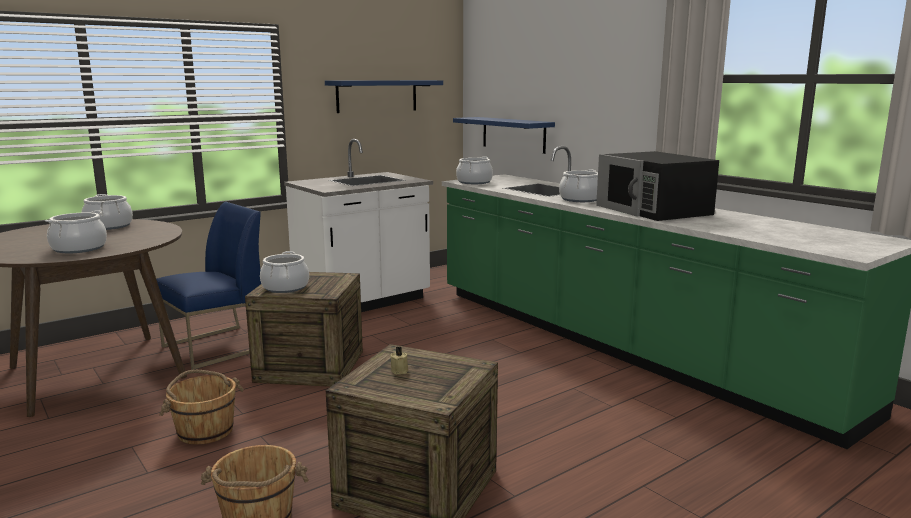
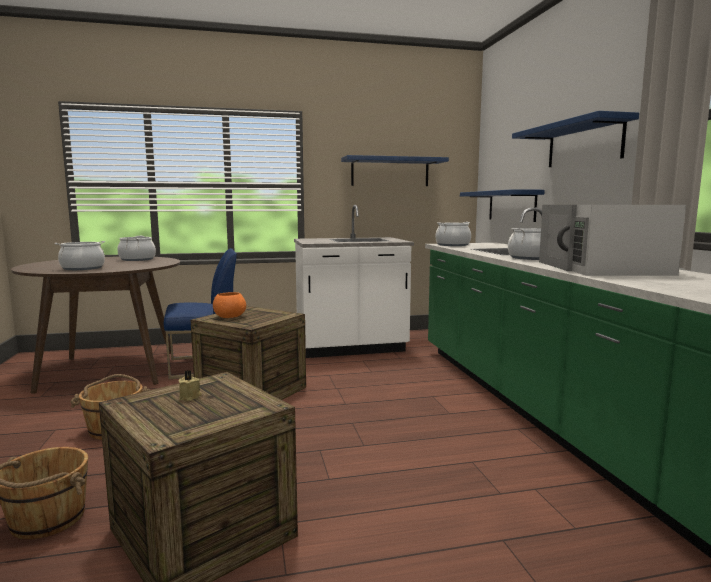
camera: 25 degrees right, 5 degrees down
cooking pot [260,251,309,293] -> orange bowl [213,292,246,318]
black microwave [596,151,719,221] -> white microwave [539,205,686,276]
none -> blue shelf [512,111,639,167]

